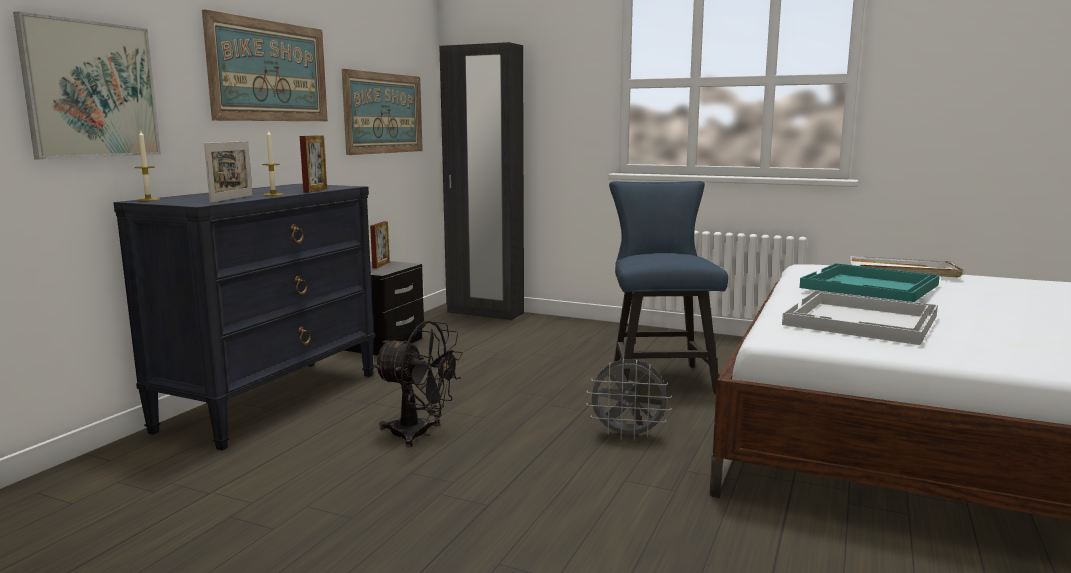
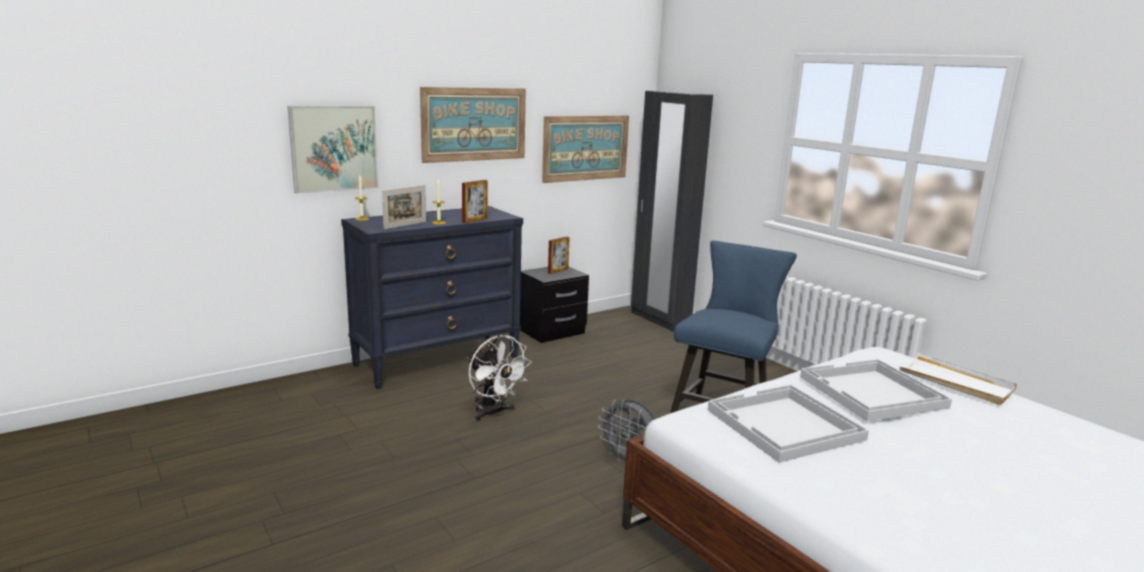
camera: 30 degrees right, 5 degrees up
black fan [372,321,463,447] -> white fan [467,335,532,421]
turquoise tray [800,263,940,302] -> white tray [800,359,952,421]

